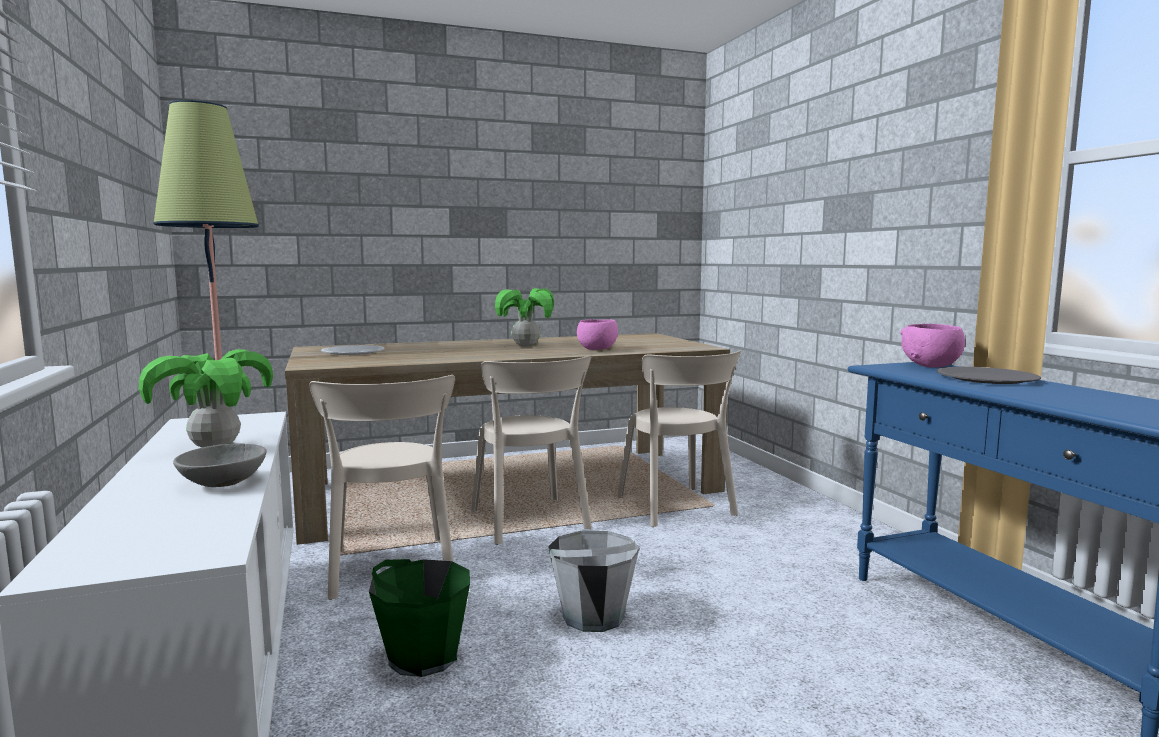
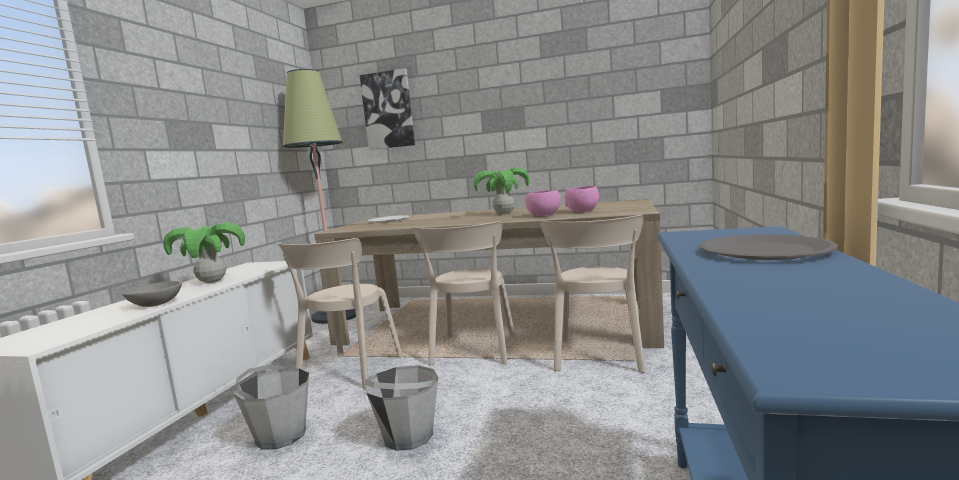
camera: 35 degrees right, 0 degrees up
green bucket [369,559,470,677] -> grey bucket [233,365,309,450]
pink bowl [900,324,965,368] -> pink bowl moved to [565,186,599,212]
none -> picture [360,68,415,150]

